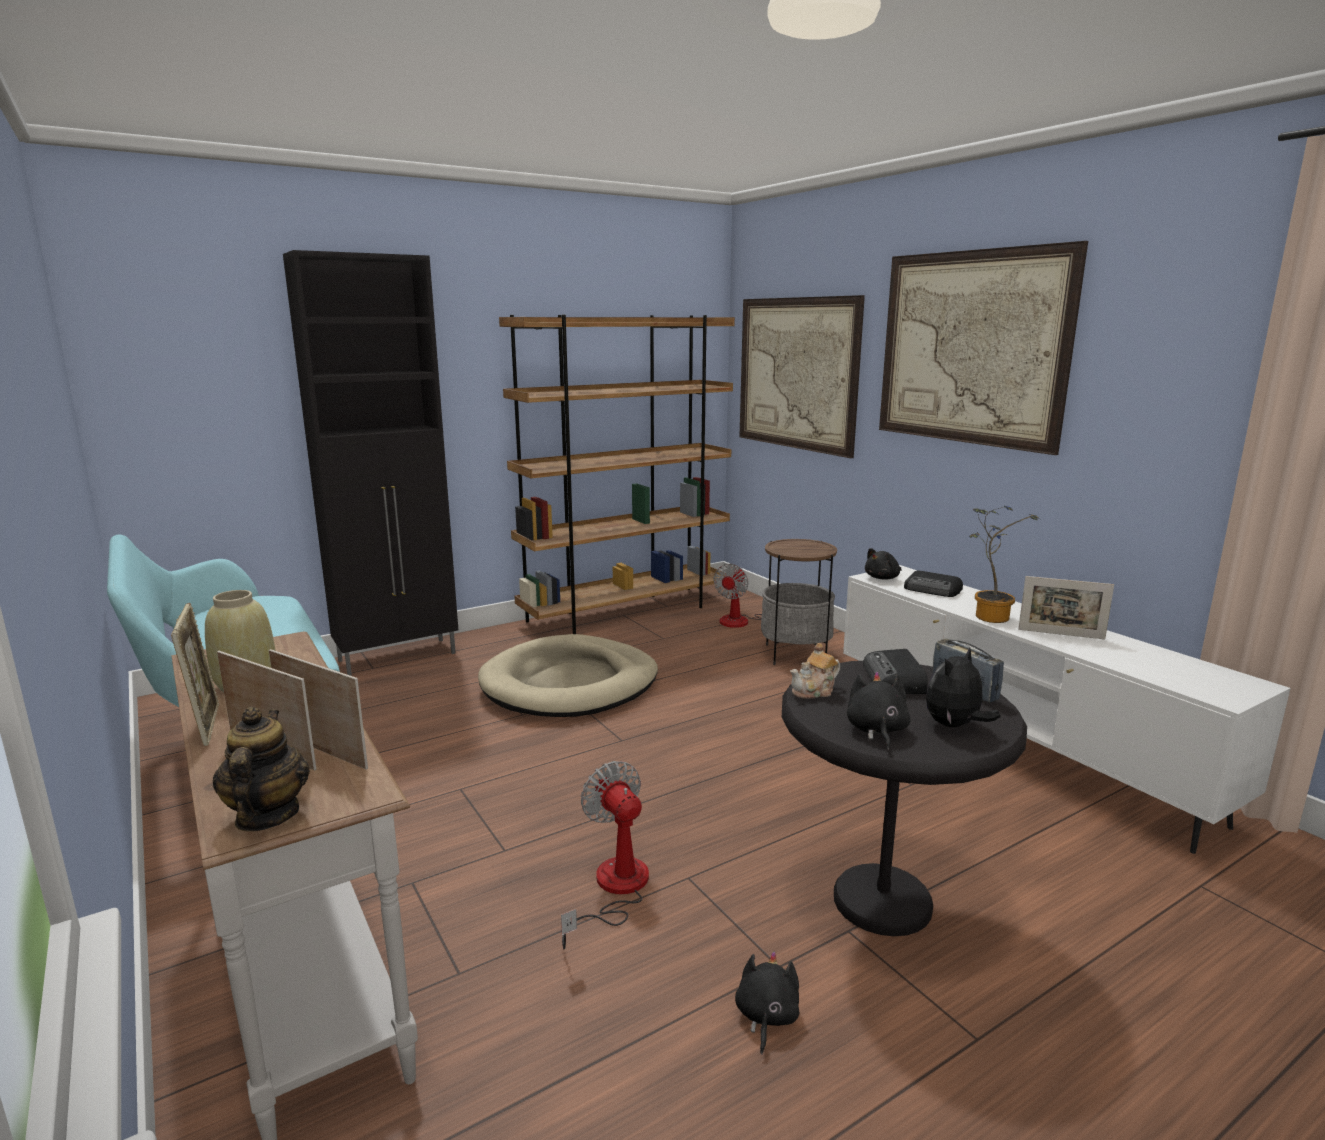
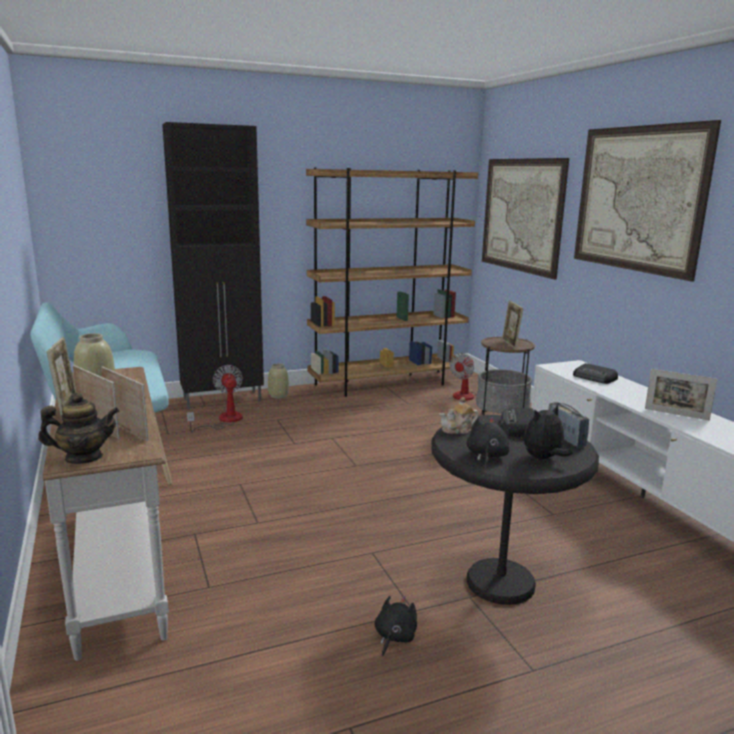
camera: 10 degrees right, 0 degrees up
teapot [213,707,310,832] -> teapot turned 75 degrees clockwise [38,392,119,464]
beige dog bed [478,634,658,717] -> none
fan [561,761,649,949] -> fan moved to [187,365,243,432]
black plush toy [865,548,902,579] -> none
potted plant [969,506,1040,623] -> none
none -> beige vase [268,363,289,399]
none -> picture frame [502,300,524,349]

